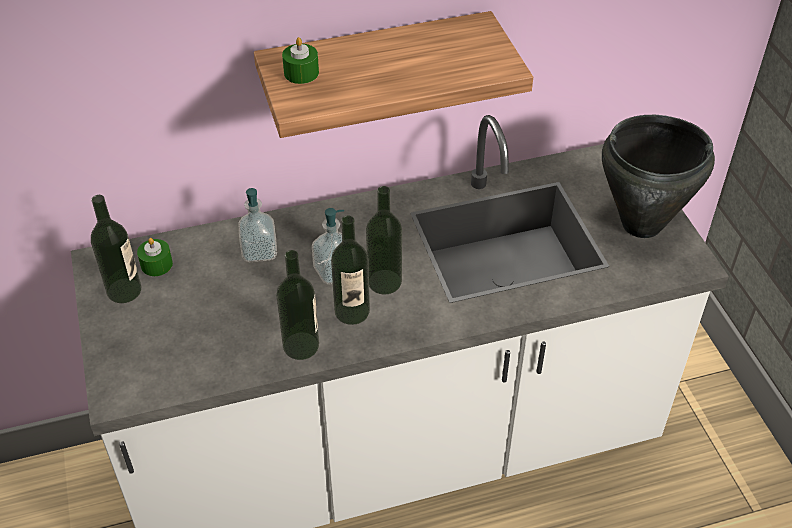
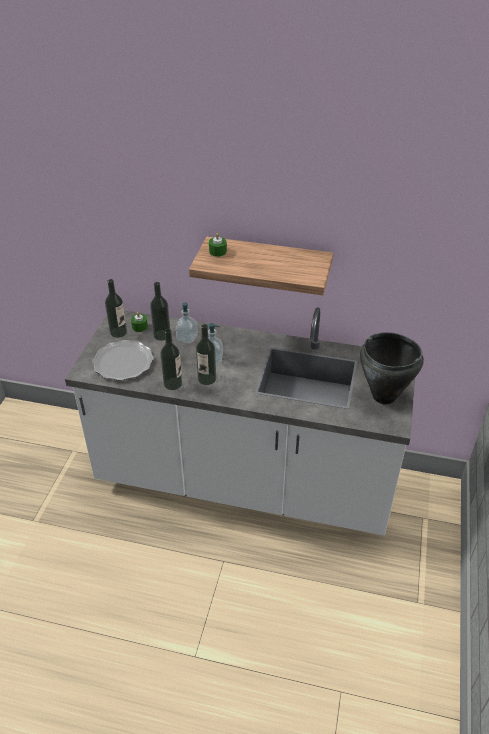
camera: 30 degrees right, 5 degrees down
bottle [366,186,402,294] -> bottle moved to [150,282,170,341]
none -> plate [92,340,154,381]

